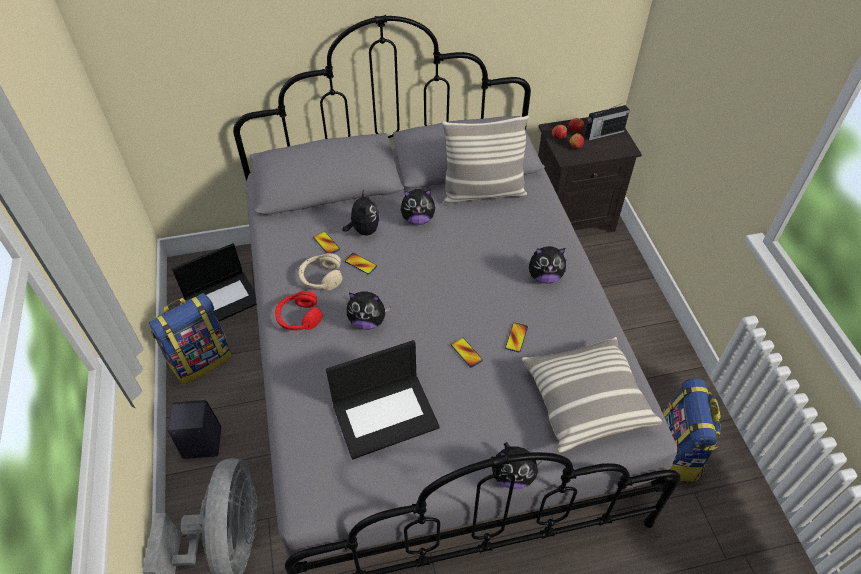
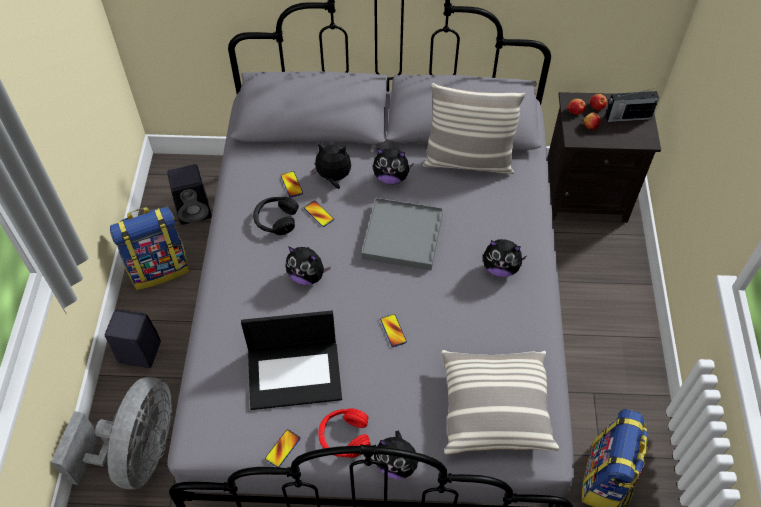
camera: 15 degrees right, 5 degrees up
laptop [172,243,257,321] -> black speaker [167,164,212,225]
red headphones [275,291,323,331] -> red headphones moved to [318,409,371,458]
beige headphones [299,253,343,290] -> black headphones [253,197,299,235]
plush toy [343,189,380,236] -> plush toy turned 90 degrees counterclockwise [311,143,351,189]
phone [505,322,528,353] -> phone moved to [265,429,301,467]
none -> grey tray [362,198,443,270]

